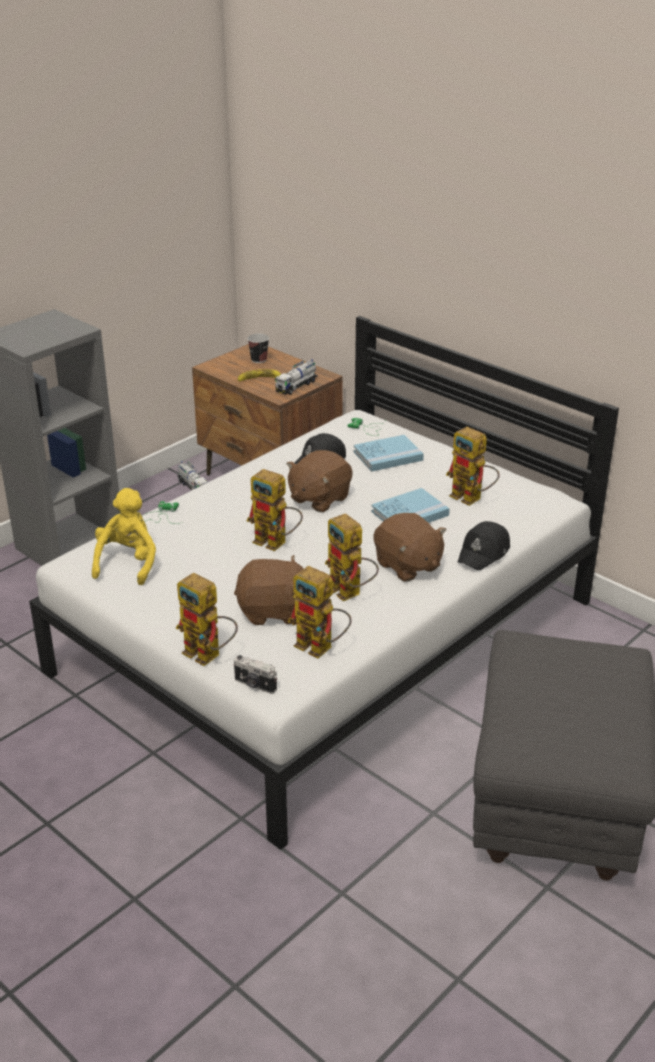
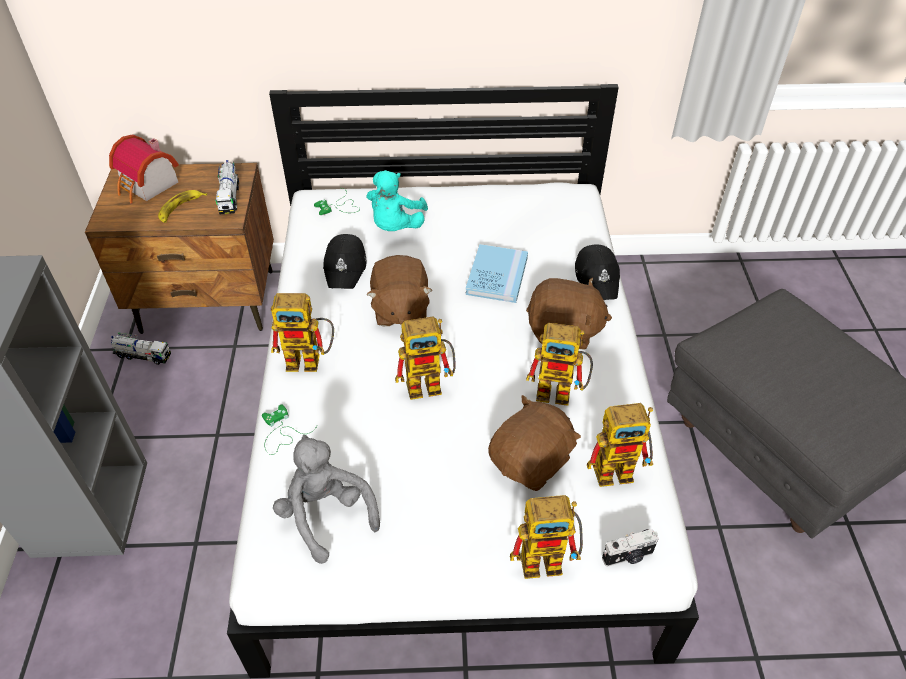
camera: 45 degrees left, 15 degrees up
yellow plush toy [92,488,156,585] -> grey plush toy [273,435,380,564]
cup [247,334,269,363] -> toy house [109,134,179,203]
blue book [353,435,424,472] -> turquoise plush toy [366,170,428,231]
toy robot [446,427,500,506] -> toy robot moved to [271,293,334,372]

